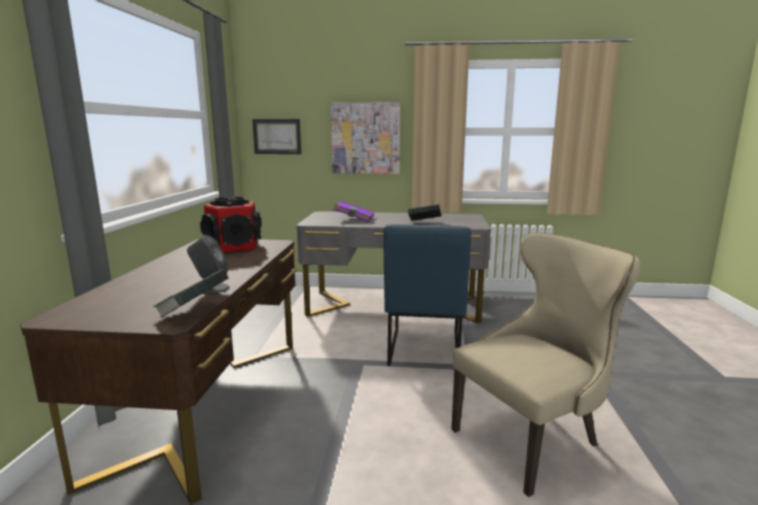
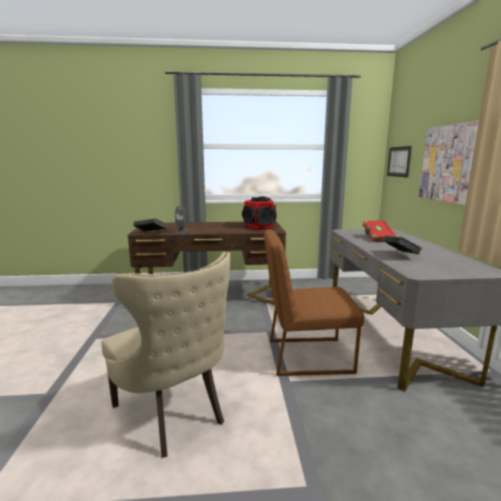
camera: 80 degrees right, 0 degrees up
purple book [333,201,374,222] -> red book [363,220,397,242]
blue chair [383,225,471,366] -> brown chair [264,229,364,376]

